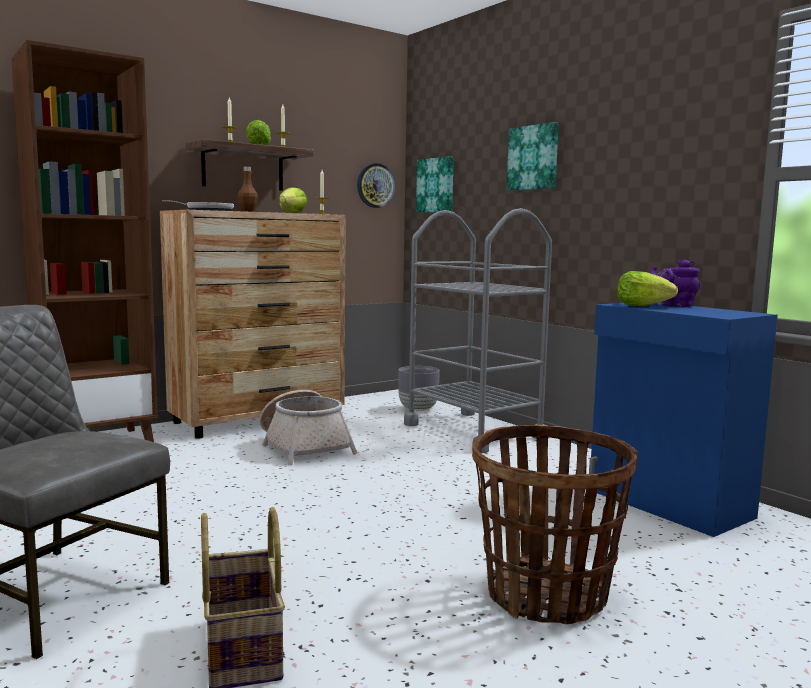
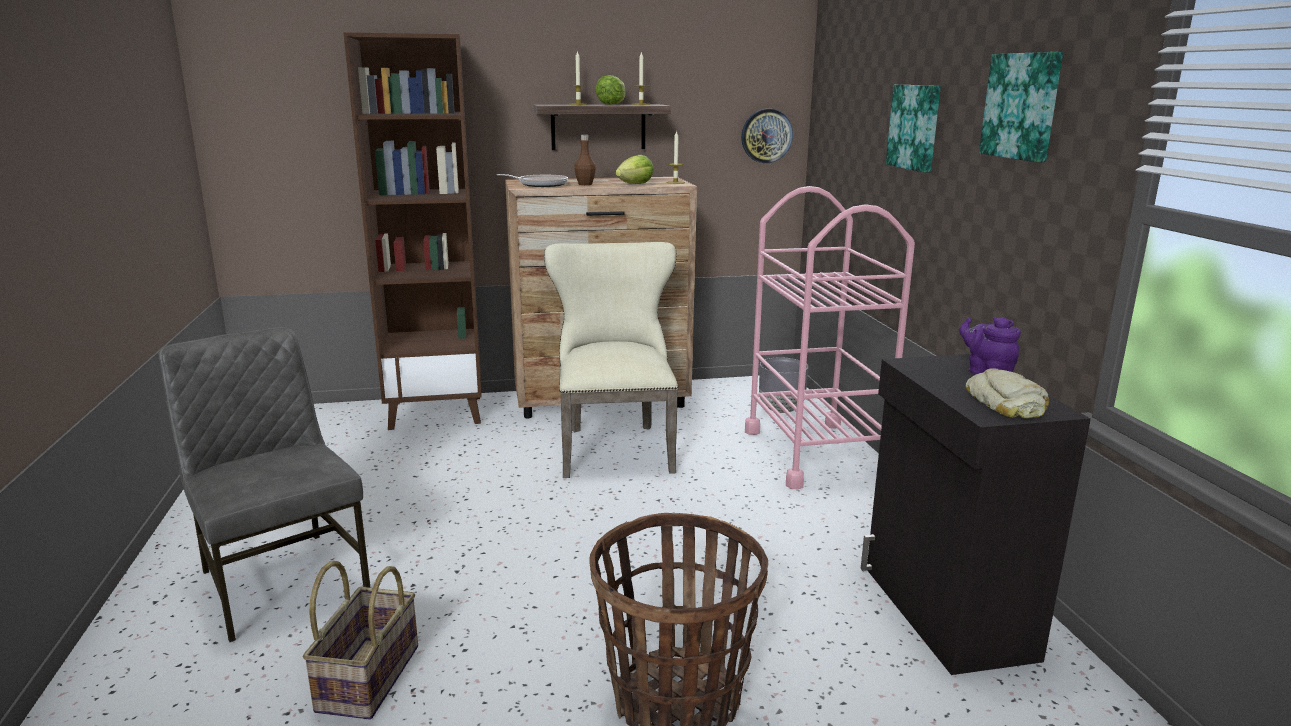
camera: 25 degrees right, 10 degrees up
basket [260,390,357,465] -> beige chair [544,242,678,478]
grey cart [404,208,552,453] -> pink cart [745,186,915,489]
picture [416,156,454,212] -> picture moved to [979,52,1063,162]
blue cabinet [589,303,778,537] -> black cabinet [861,354,1091,675]
lettuce [617,271,678,306] -> none
none -> bread [966,368,1049,419]

